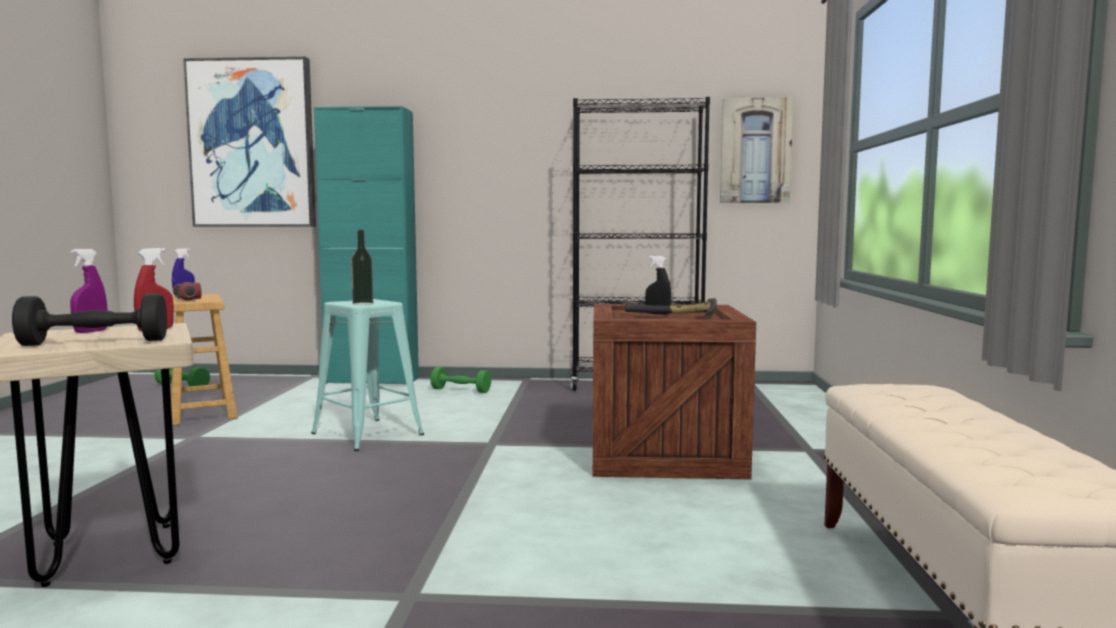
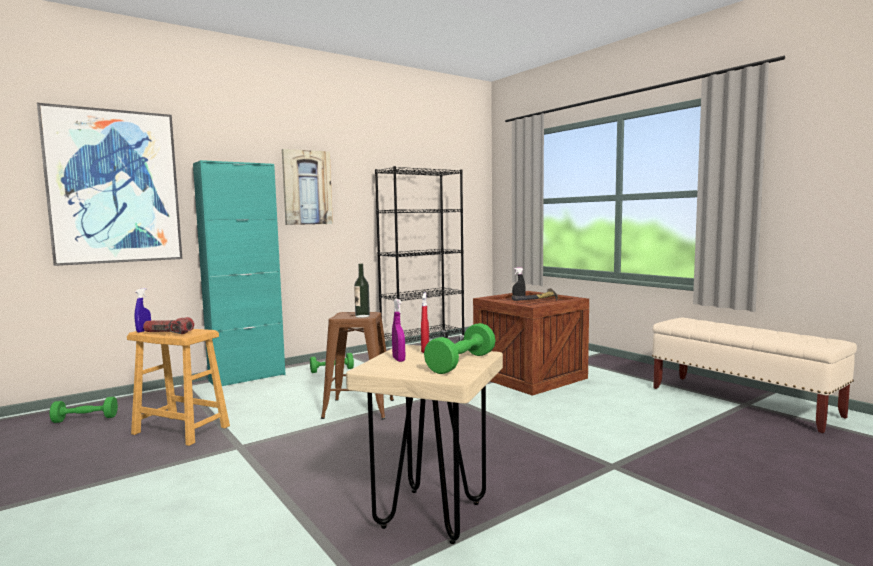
camera: 40 degrees left, 0 degrees up
black dumbbell [12,293,167,346] -> green dumbbell [424,323,495,374]
turquoise stool [311,299,424,451] -> brown stool [321,312,394,420]
picture [720,97,794,203] -> picture moved to [282,149,333,225]

